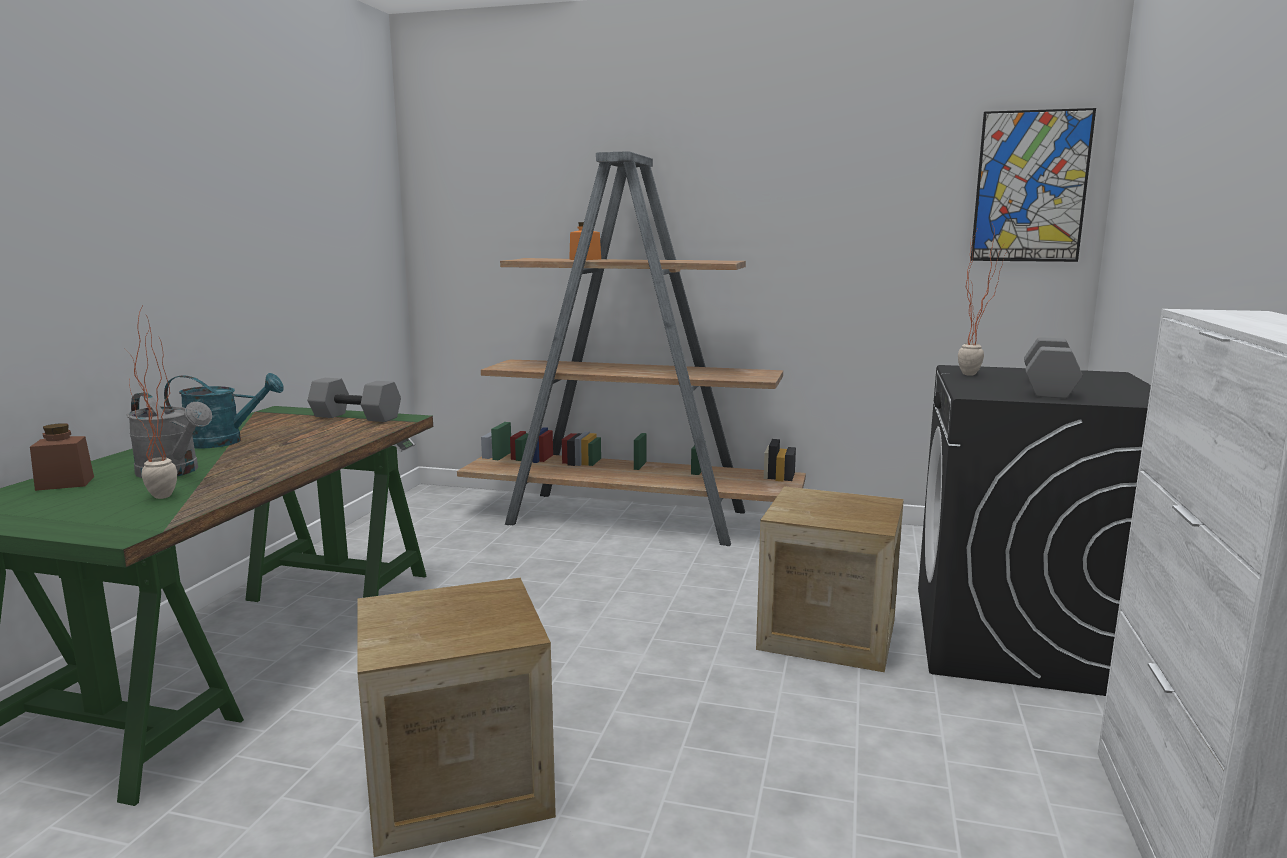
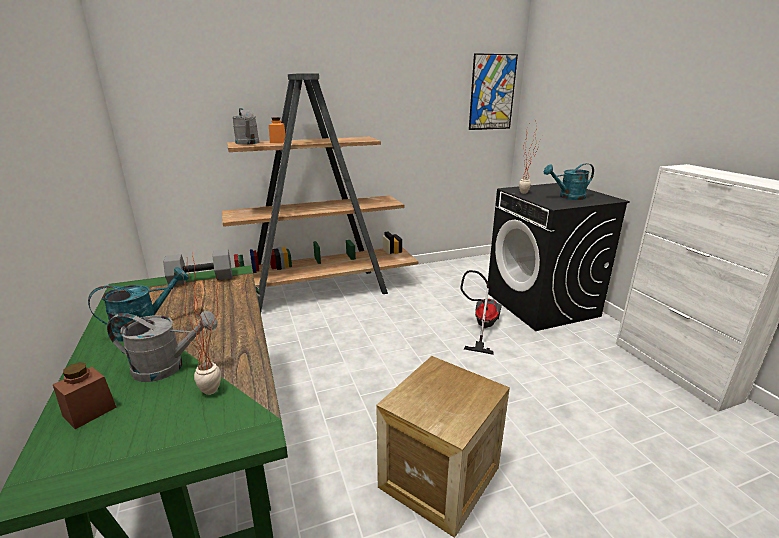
camera: 35 degrees left, 10 degrees up
crate [756,486,904,672] -> vacuum cleaner [460,270,502,355]
grey dumbbell [1024,337,1083,399] -> turquoise watering can [544,163,594,200]
none -> grey watering can [232,108,259,145]

